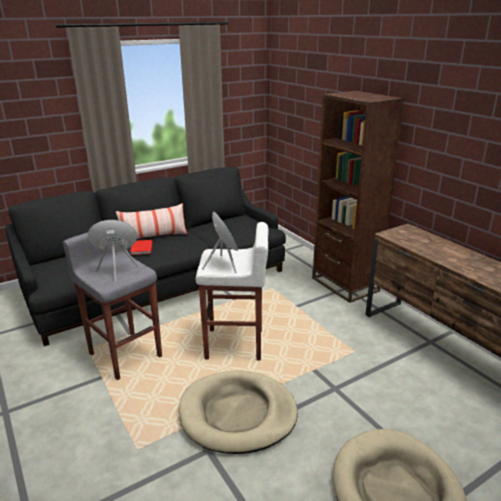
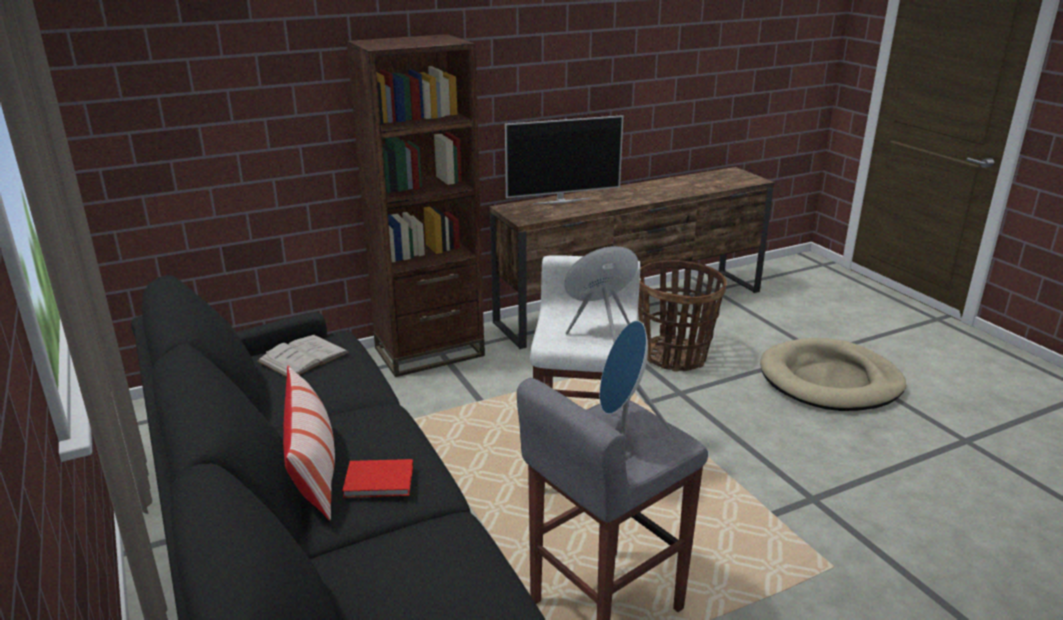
camera: 85 degrees left, 0 degrees up
beige dog bed [179,370,298,454] -> none
none -> white book [257,335,349,377]
none -> television [505,115,623,204]
none -> basket [638,260,727,372]

